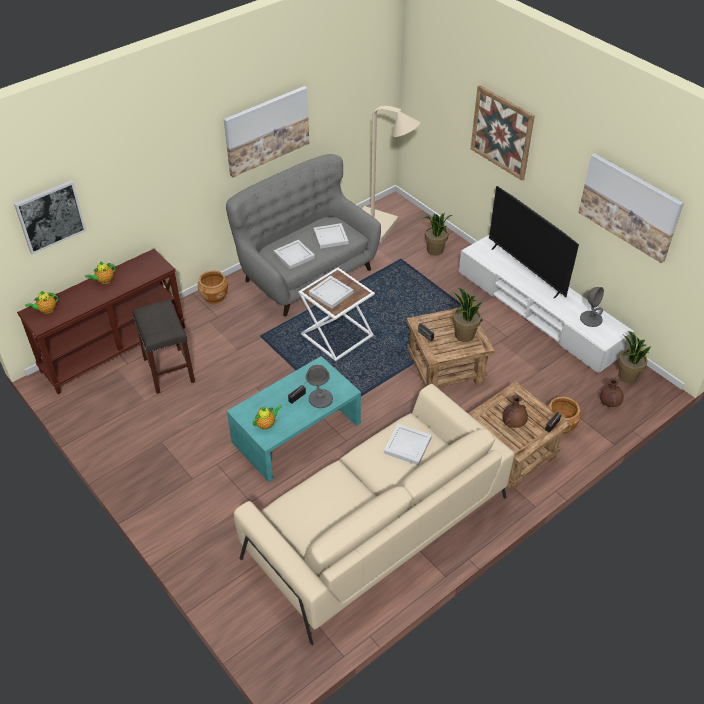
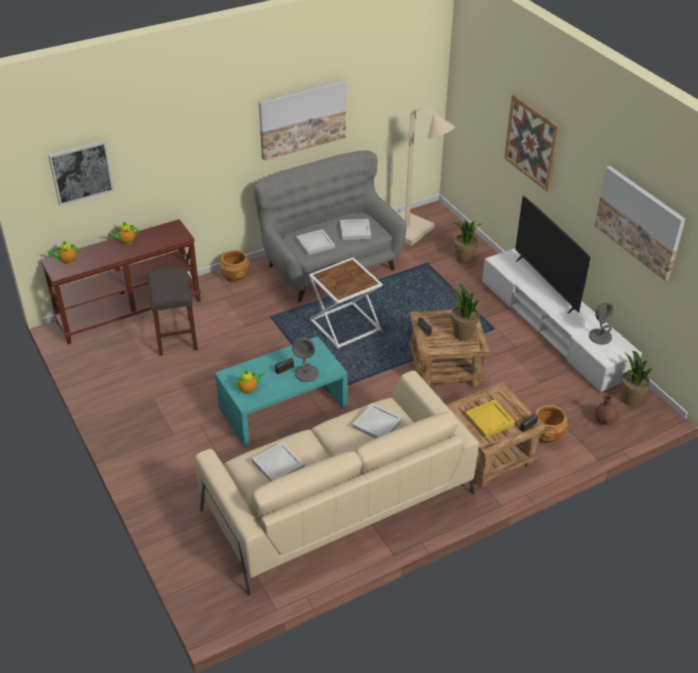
camera: 10 degrees right, 5 degrees down
white tray [309,276,354,309] -> white tray moved to [252,442,305,481]
brown vase [503,395,528,428] -> yellow tray [465,400,515,438]

